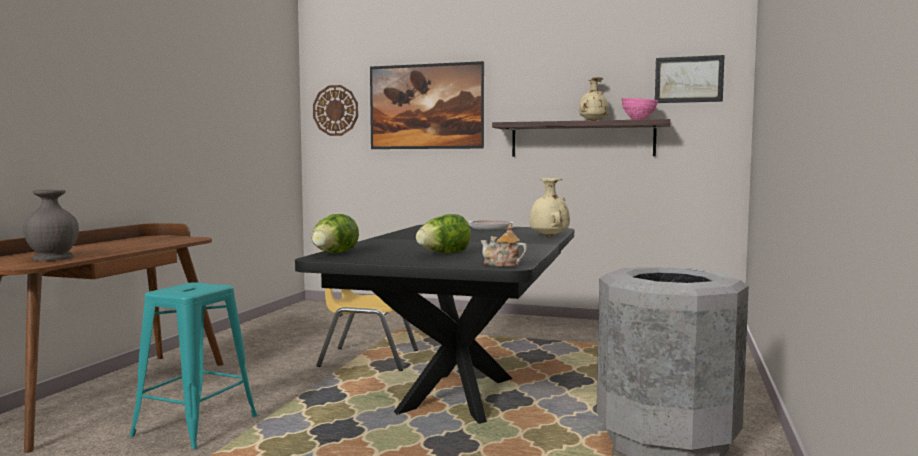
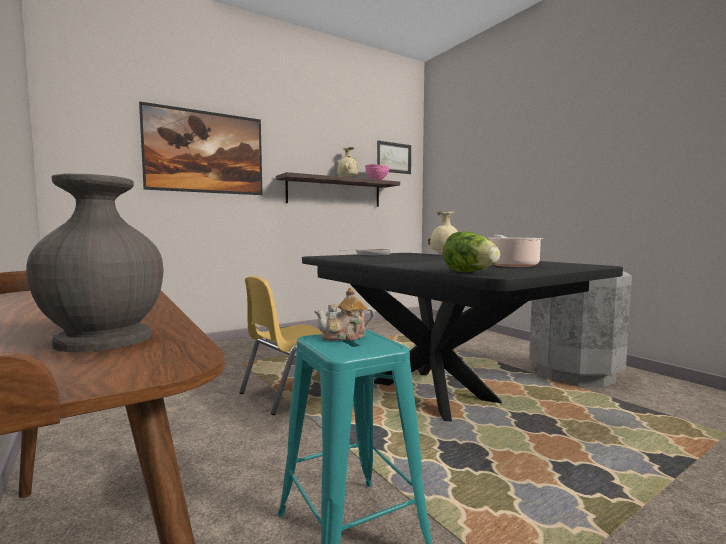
camera: 50 degrees left, 0 degrees up
wall clock [313,85,358,136] -> none
lettuce [416,214,471,253] -> cooking pot [488,235,543,267]
teapot [481,225,527,267] -> teapot moved to [314,288,375,341]

